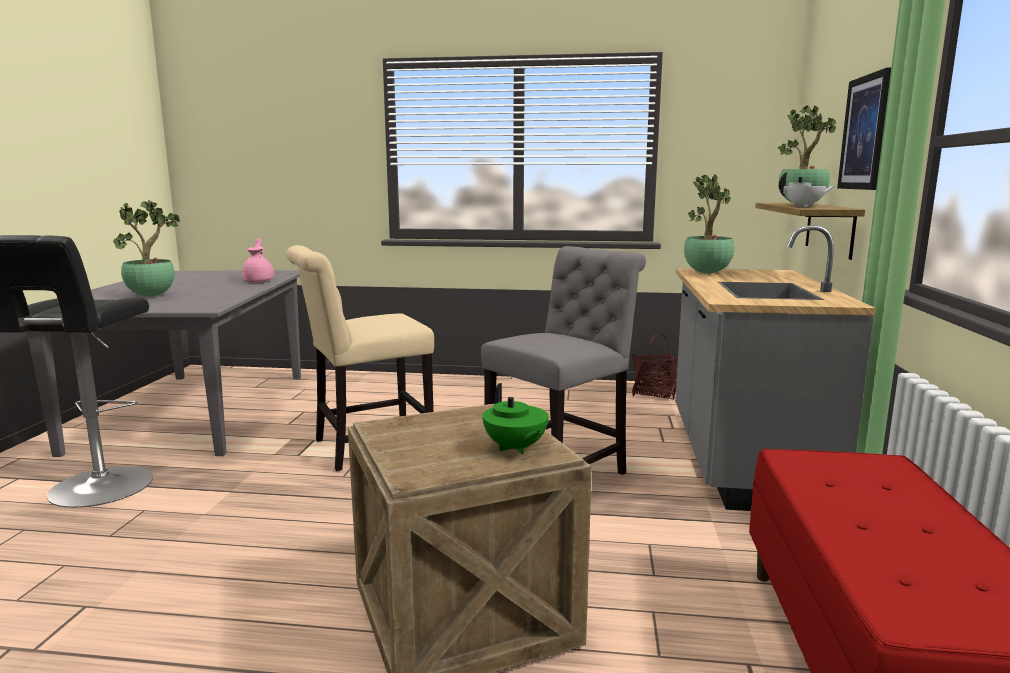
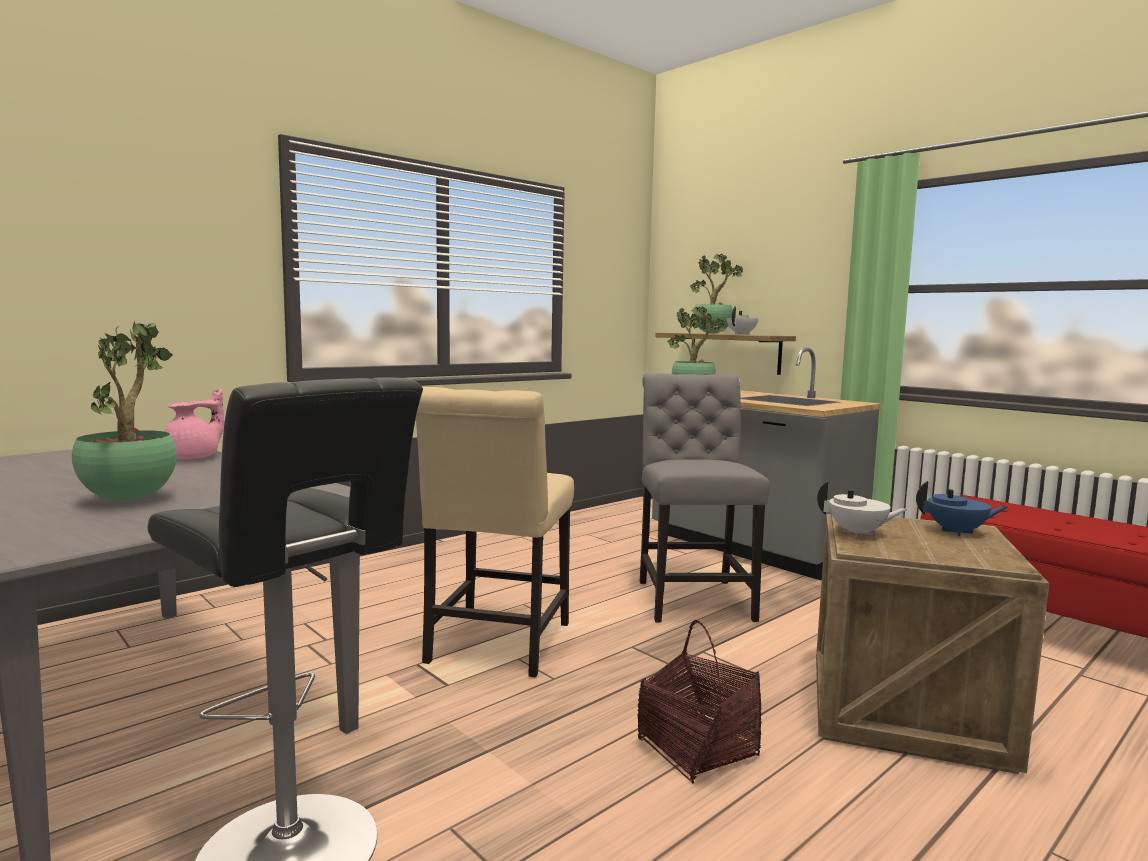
camera: 50 degrees left, 5 degrees down
pink teapot [242,238,274,282] -> pink teapot turned 90 degrees clockwise [164,388,224,460]
green teapot [482,383,548,454] -> blue teapot [916,481,1008,536]
basket [632,333,678,400] -> basket moved to [637,620,762,784]
picture [837,67,891,190] -> none
none -> white teapot [817,480,908,537]

